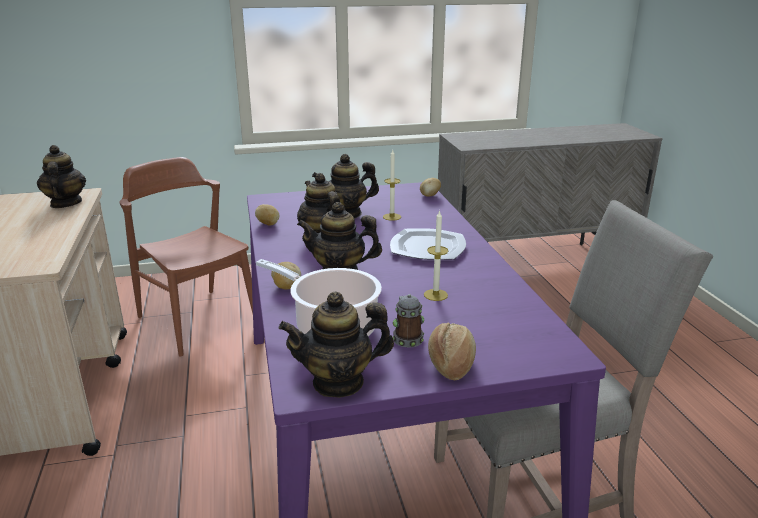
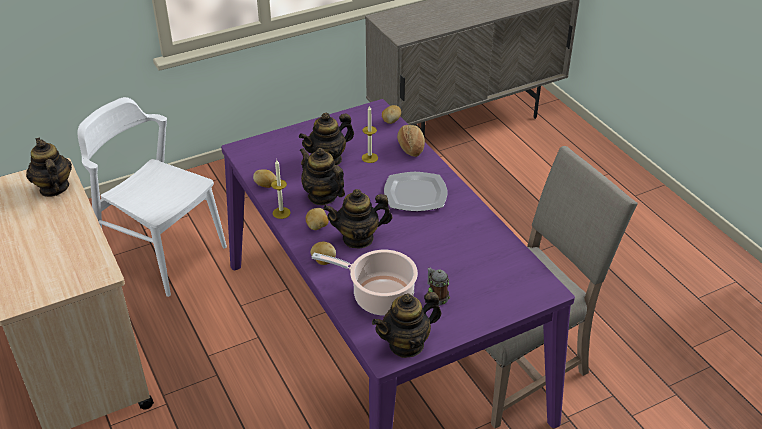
camera: 15 degrees left, 15 degrees up
brown chair [120,157,253,356] -> white chair [77,97,227,297]
candle [424,210,448,301] -> candle moved to [271,160,291,219]
bread [428,323,476,380] -> bread moved to [397,125,425,157]
none -> potato [306,208,329,230]

